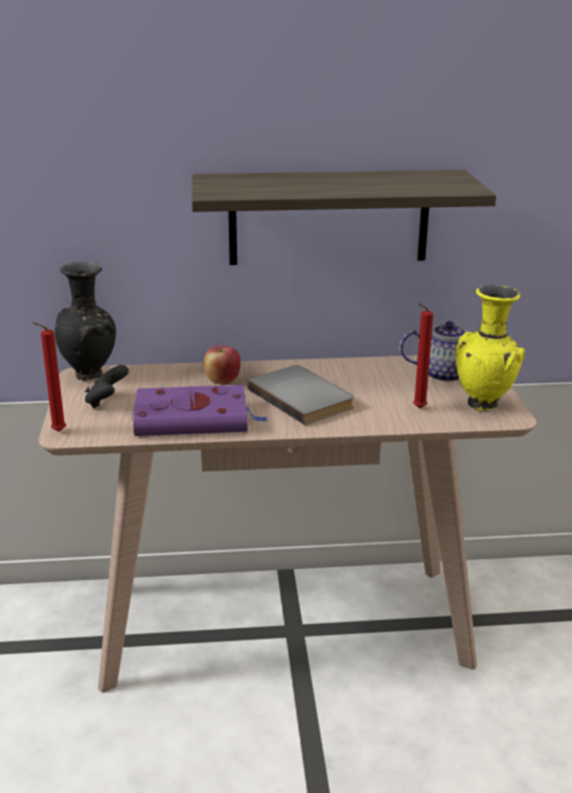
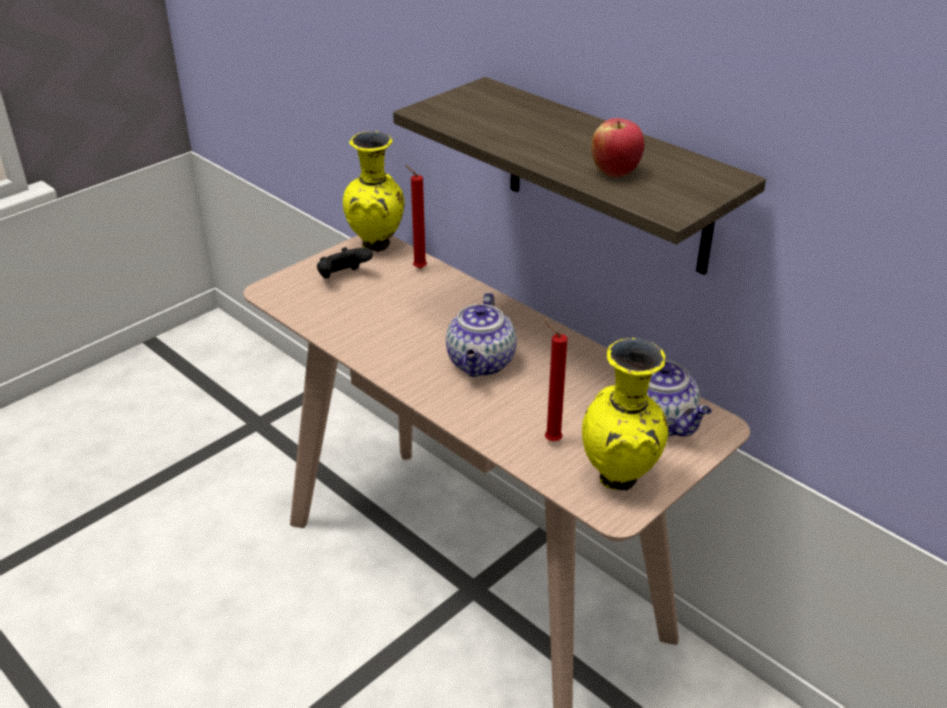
camera: 50 degrees right, 10 degrees up
red candle [33,322,66,432] -> red candle moved to [405,165,427,269]
black vase [55,262,116,381] -> yellow vase [343,131,404,252]
purple book [132,385,268,436] -> none
apple [204,346,241,385] -> apple moved to [591,118,644,177]
grey book [247,365,354,425] -> teapot [446,292,517,377]

